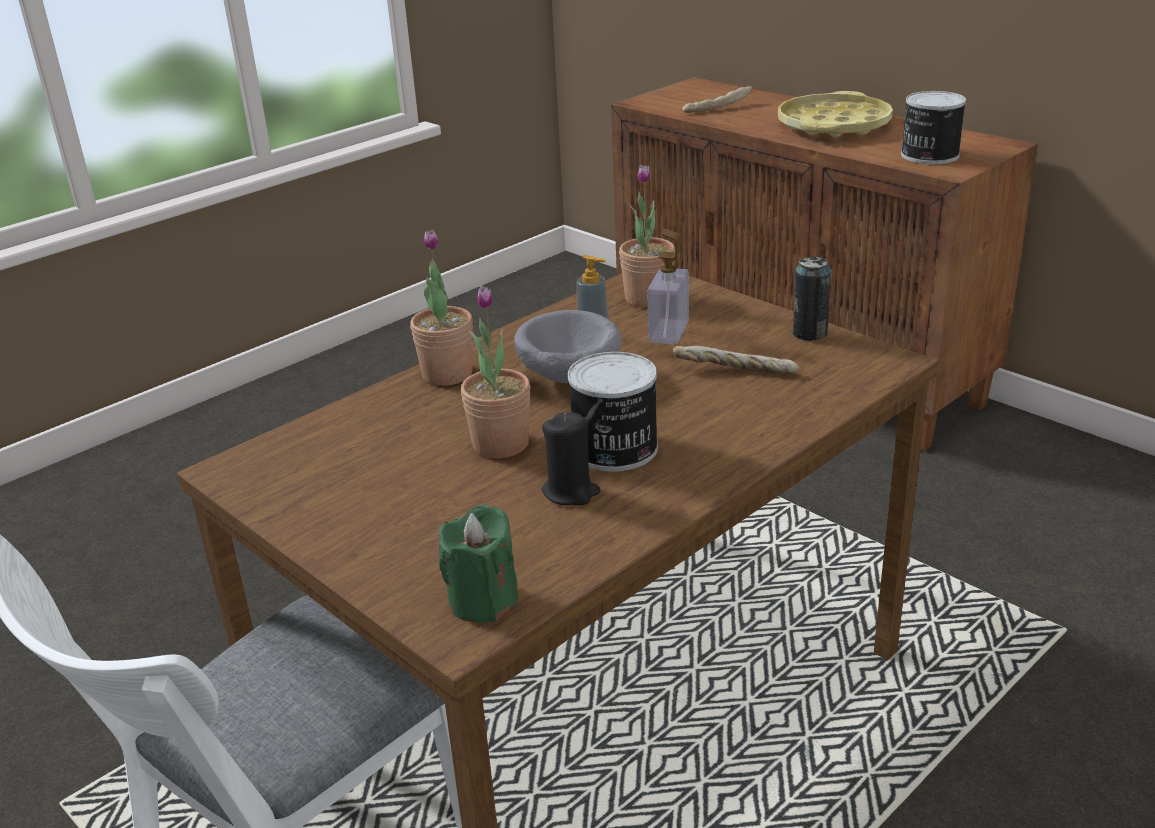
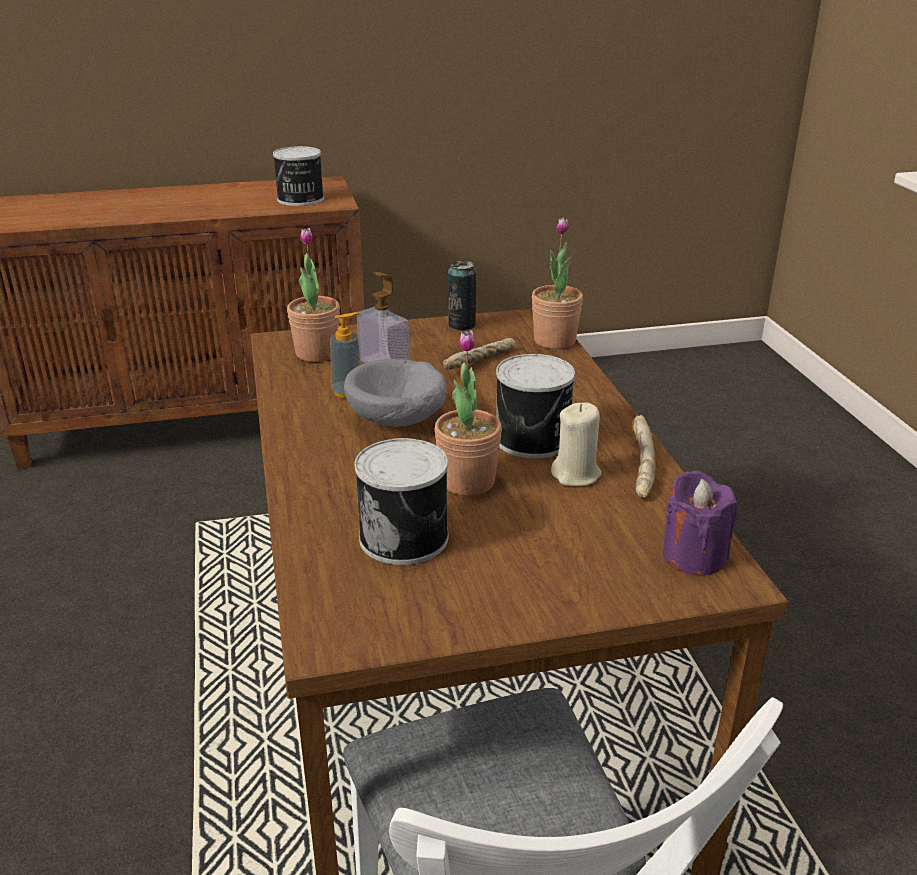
camera: 60 degrees left, 0 degrees up
potted plant [410,229,473,386] -> potted plant moved to [532,218,583,349]
green candle [439,504,518,622] -> purple candle [663,470,737,576]
black candle [541,412,601,505] -> beige candle [551,403,601,486]
bread [682,86,752,113] -> bread moved to [633,415,656,498]
yellow tray [778,91,893,137] -> none
none -> can [355,438,448,565]

